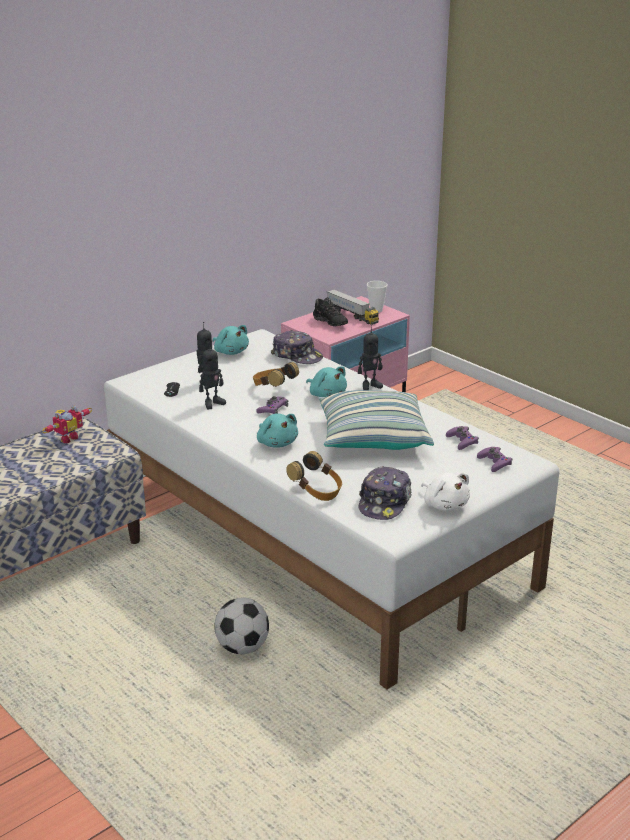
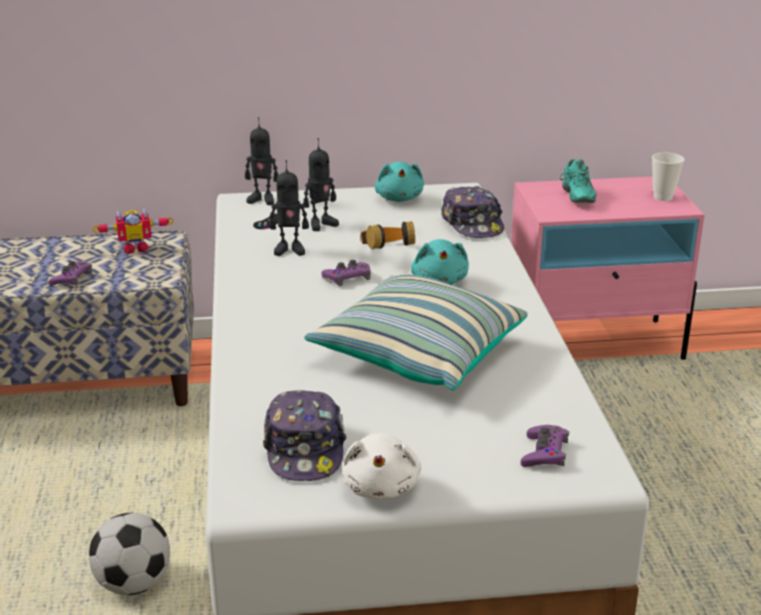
camera: 35 degrees right, 0 degrees up
turquoise plush toy [257,413,298,448] -> none
headphones [286,451,342,501] -> none
black shoe [313,297,348,326] -> turquoise shoe [559,159,596,203]
toy truck [326,289,379,325] -> none
toy robot [358,325,383,390] -> toy robot moved to [245,117,279,205]
cap [358,466,412,520] -> cap turned 60 degrees counterclockwise [263,390,347,481]
purple game controller [446,426,479,450] -> purple game controller moved to [48,261,92,286]

